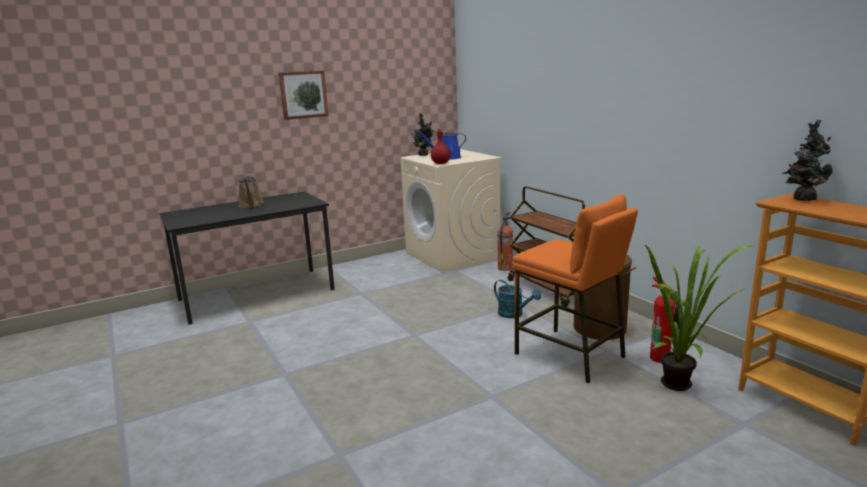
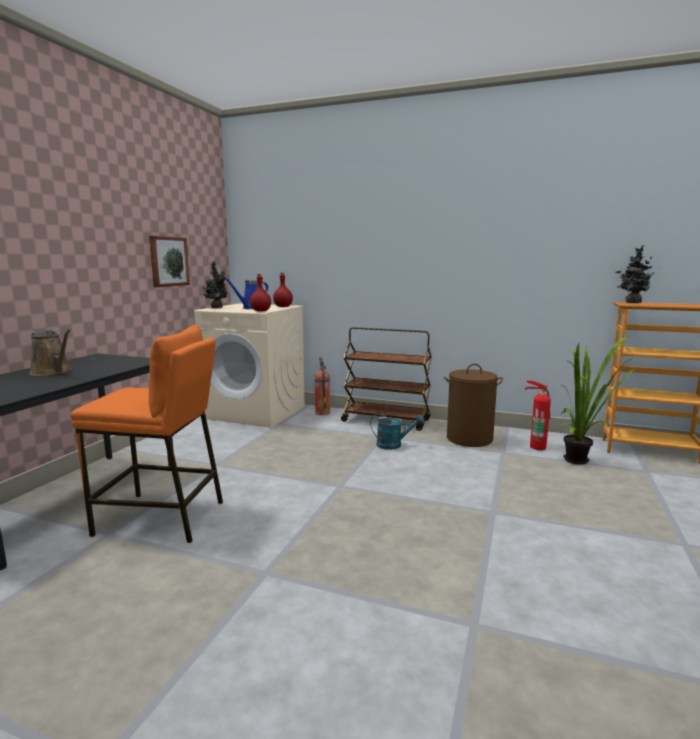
camera: 40 degrees left, 5 degrees down
picture [279,70,328,120] -> picture moved to [149,236,190,287]
orange stool [513,194,638,384] -> orange stool moved to [71,325,223,543]
none -> red bottle [273,273,293,307]

